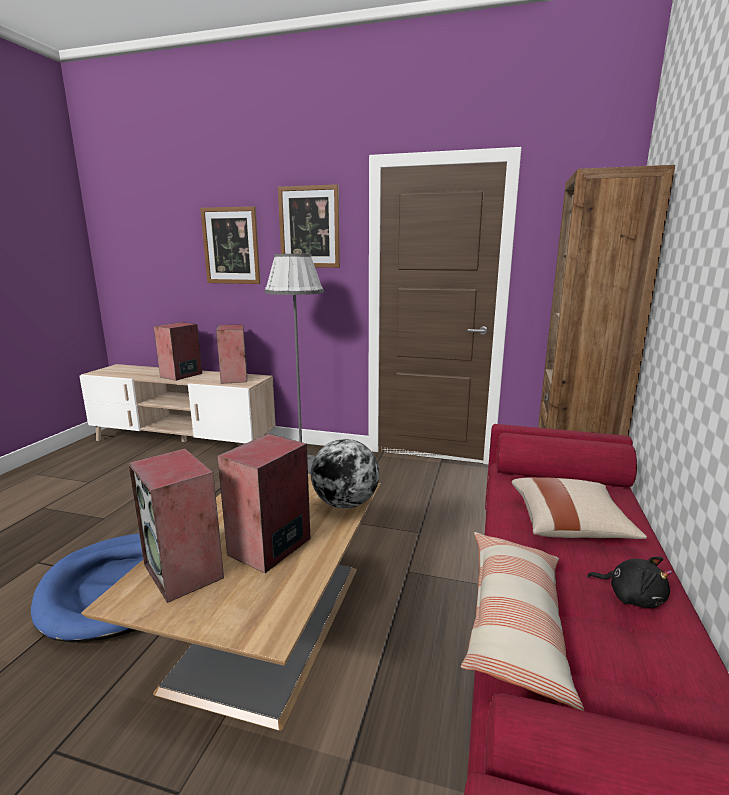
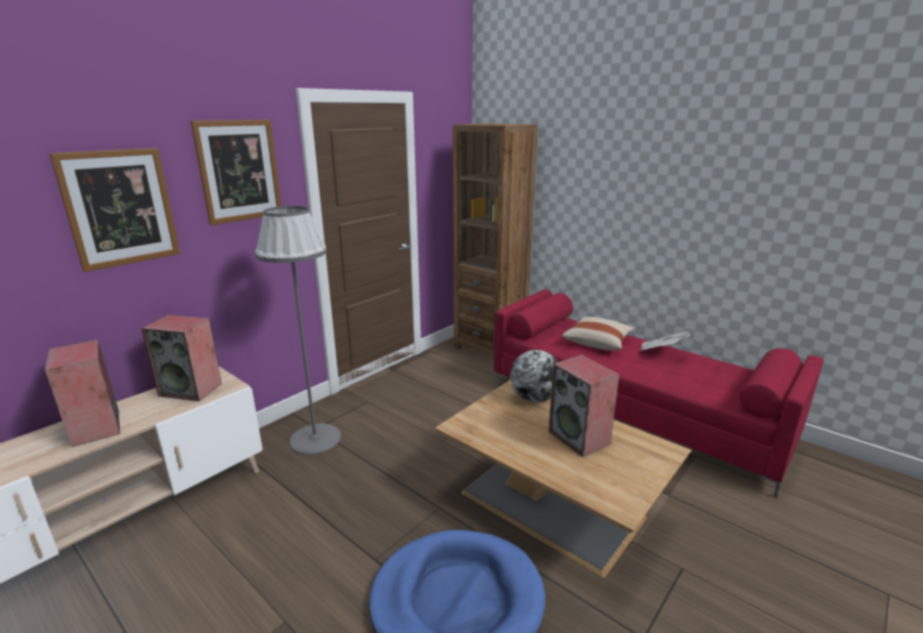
camera: 65 degrees left, 5 degrees up
speaker [128,448,224,603] -> none
pillow [461,532,584,711] -> none
black plush toy [587,557,672,608] -> newspaper [641,331,691,350]

